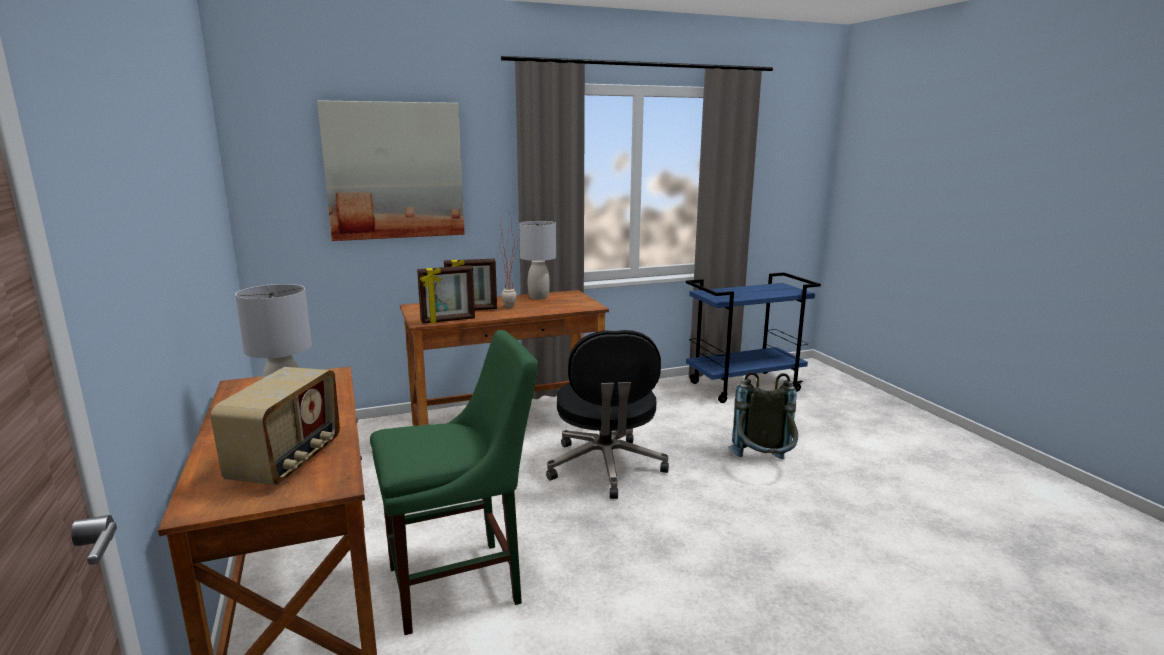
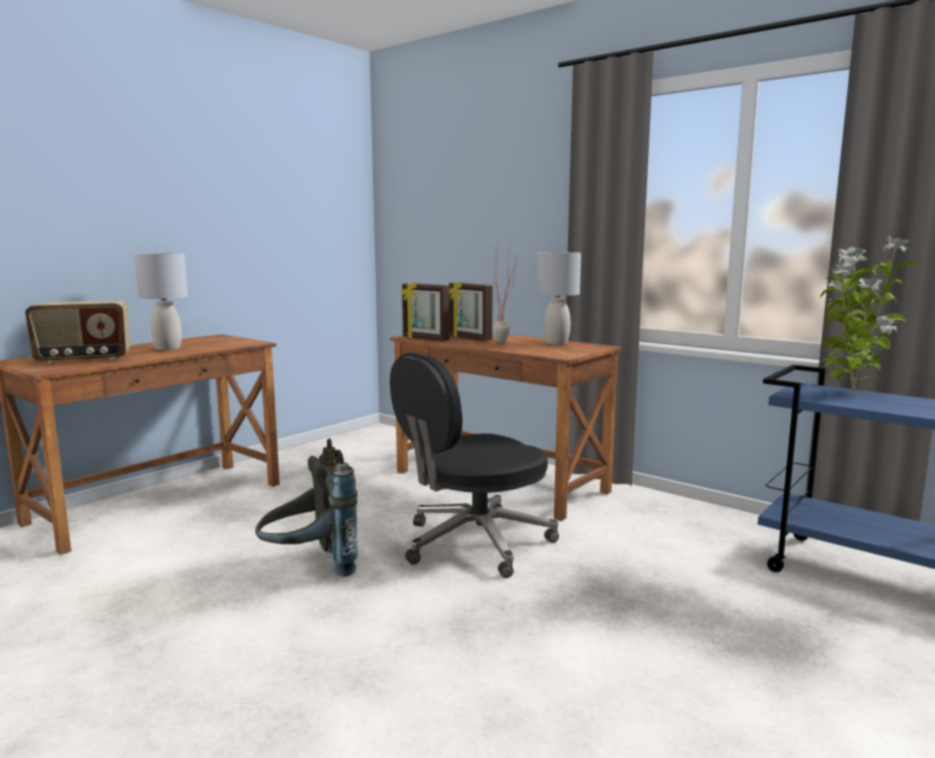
camera: 60 degrees right, 5 degrees down
picture [317,100,465,241] -> none
green chair [370,330,539,635] -> none
grey backpack [729,372,798,459] -> grey backpack moved to [255,438,358,577]
none -> potted plant [820,236,918,394]

